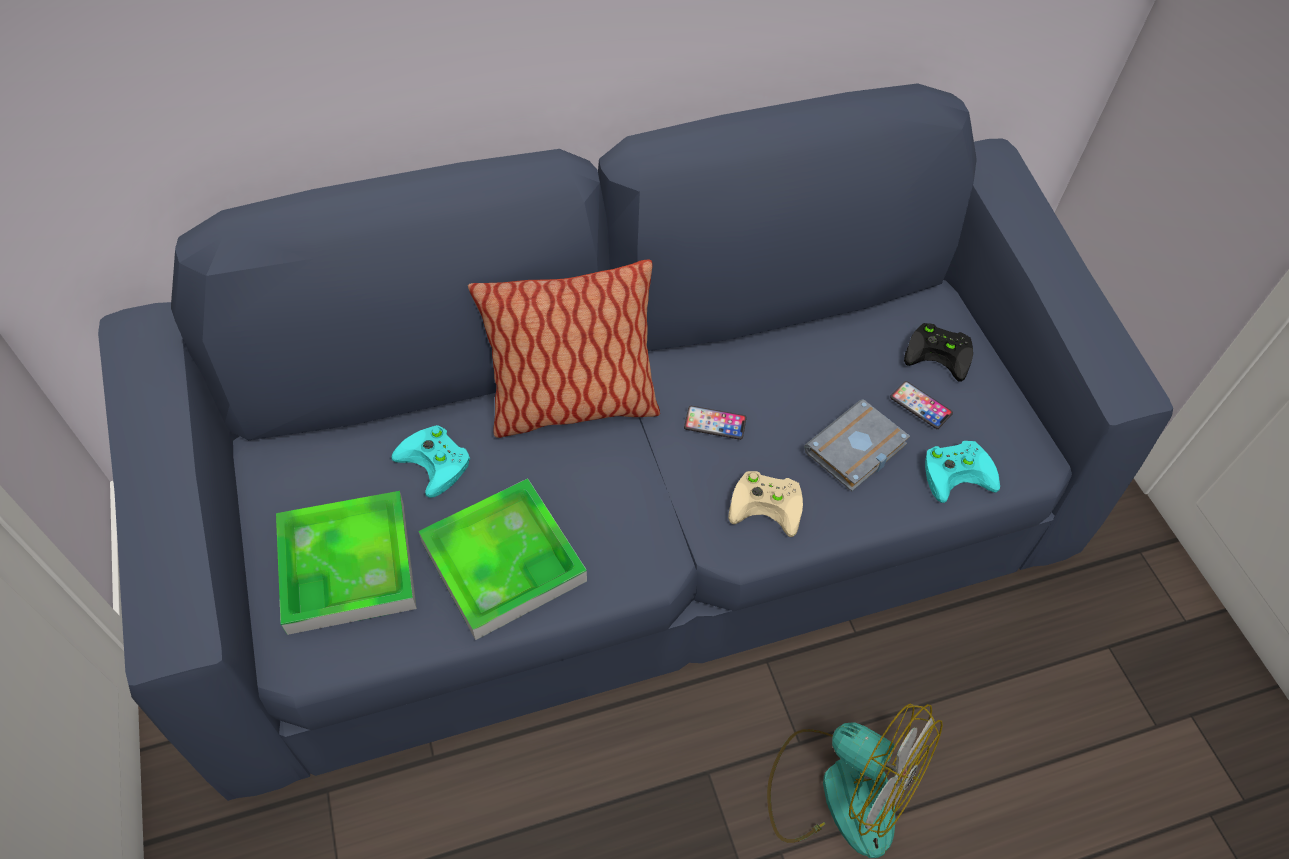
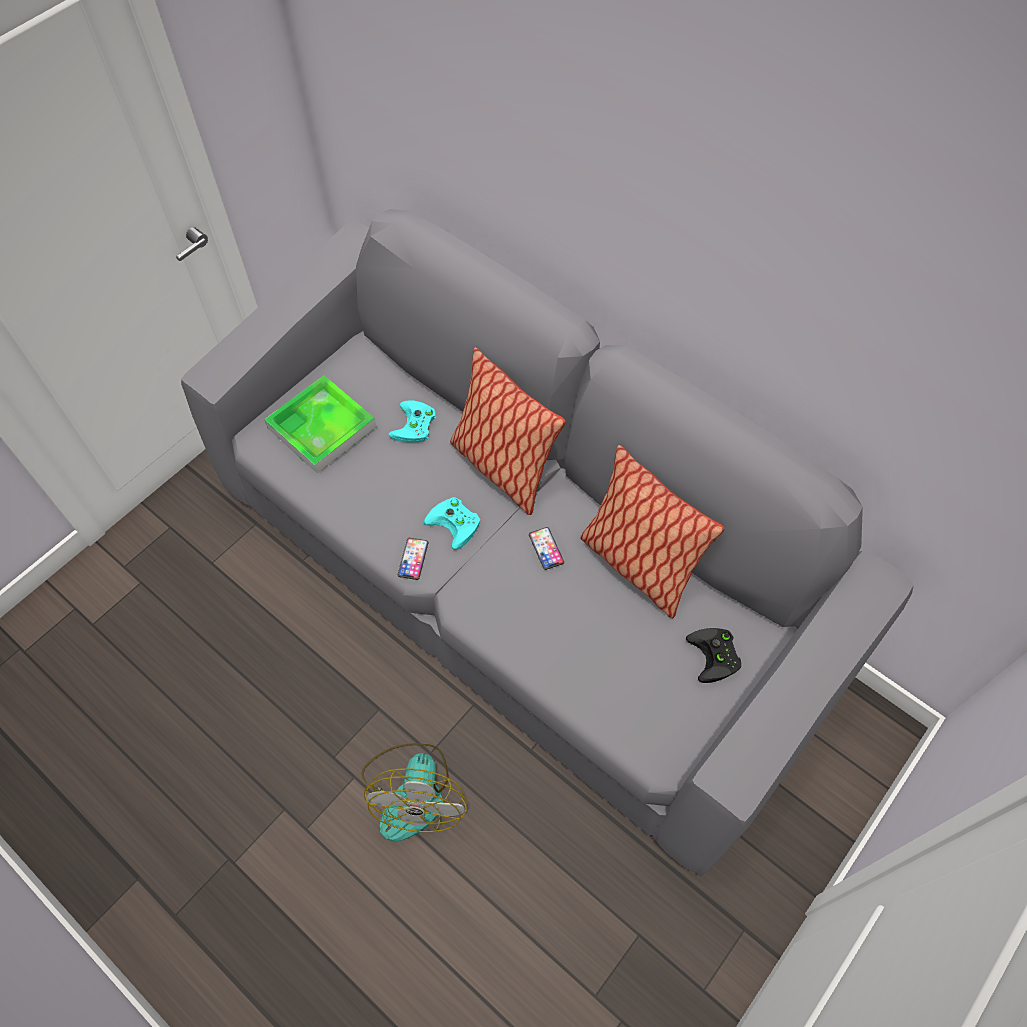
camera: 60 degrees right, 5 degrees up
blue sofa [98,83,1173,801] -> grey sofa [181,209,914,877]
tray [418,479,587,640] -> none
beige game controller [728,471,803,537] -> none
grey book [804,399,910,492] -> none
phone [890,381,953,429] -> phone moved to [398,538,428,580]
turquoise game controller [925,441,1000,503] -> turquoise game controller moved to [424,497,480,550]
none -> pillow [580,445,724,618]

